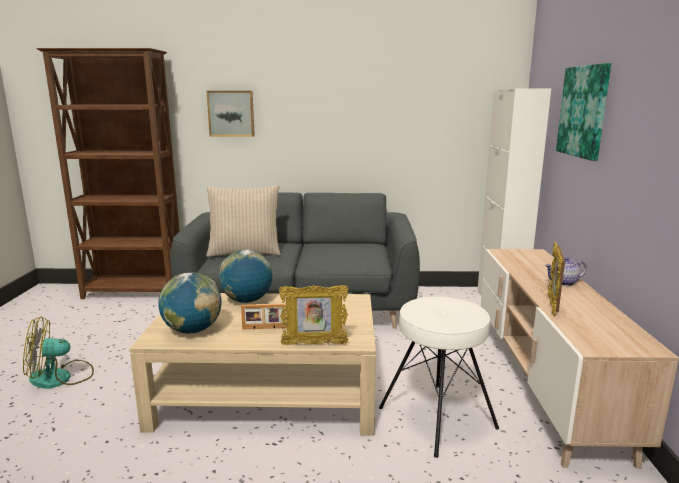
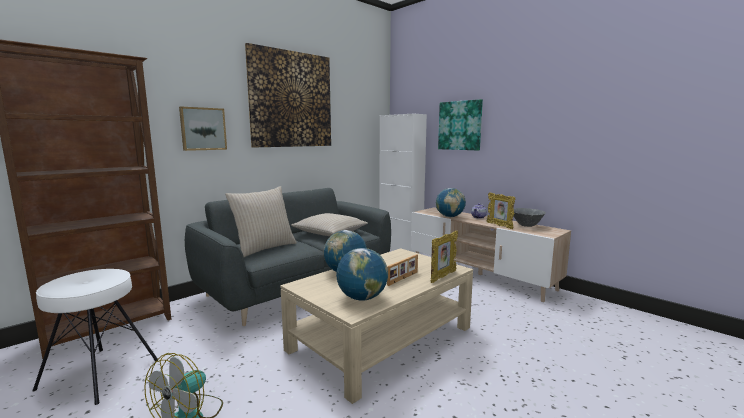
camera: 45 degrees left, 5 degrees down
white stool [379,297,499,458] -> white stool moved to [33,269,158,405]
none -> picture [245,43,331,148]
none -> beige pillow [291,213,368,236]
none -> globe [436,188,466,217]
none -> grey bowl [514,208,546,227]

